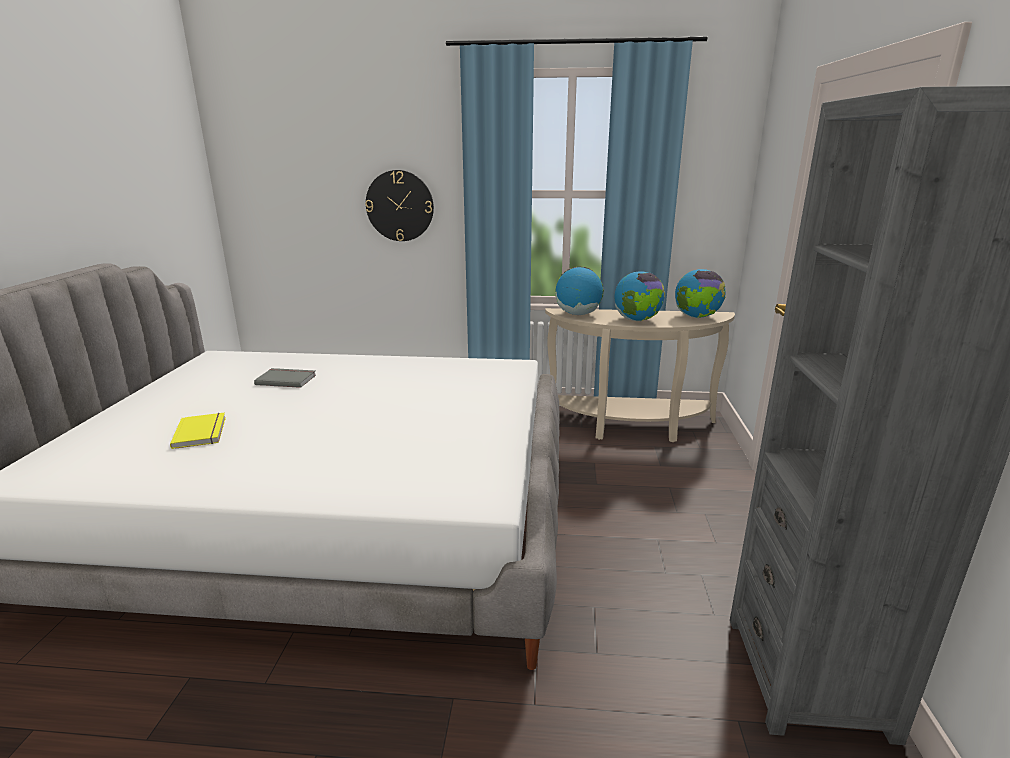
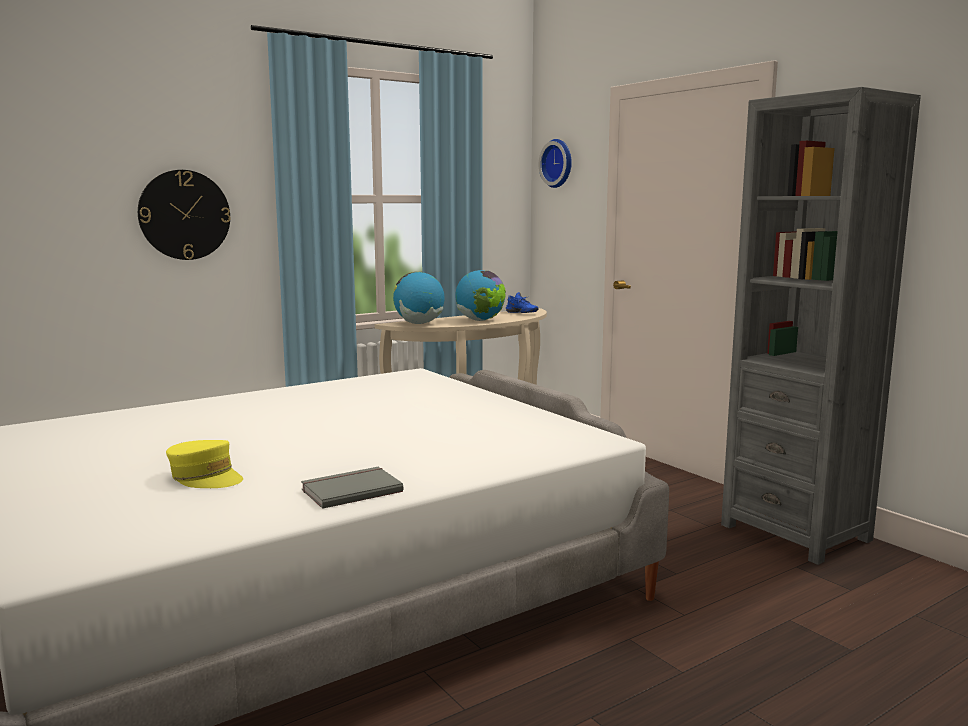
camera: 40 degrees left, 10 degrees down
yellow book [170,413,226,449] -> yellow cap [166,440,243,488]
grey book [254,368,316,388] -> grey book moved to [301,467,403,509]
globe [675,269,726,318] -> blue shoe [506,292,539,313]
none -> wall clock [539,139,572,188]

